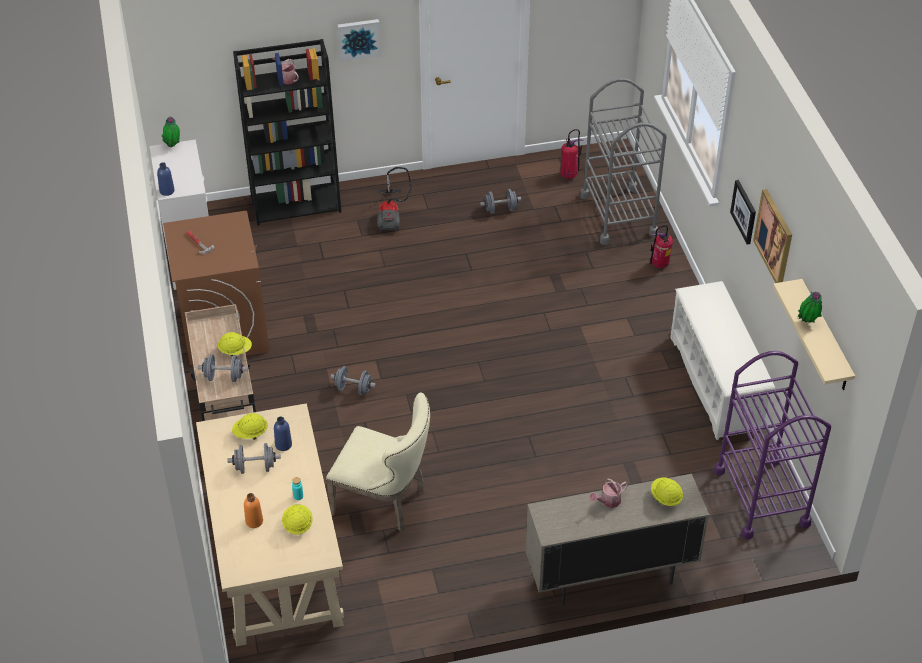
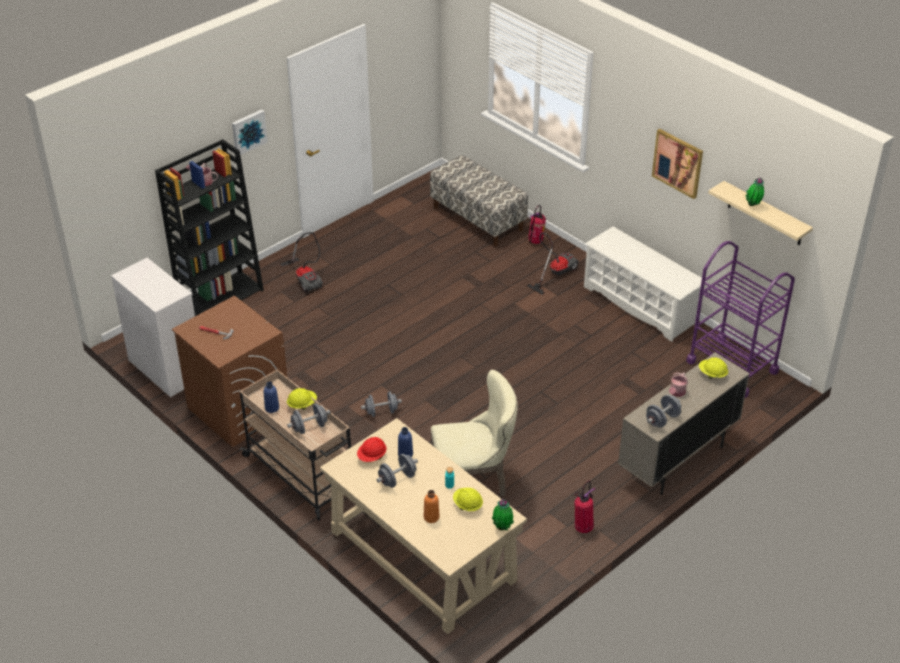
camera: 30 degrees left, 5 degrees down
blue bottle [157,162,175,196] -> blue bottle moved to [264,381,279,413]
potted plant [162,117,180,147] -> potted plant moved to [492,499,514,531]
yellow hard hat [232,413,268,440] -> red hard hat [357,437,387,462]
grey dumbbell [480,189,521,214] -> grey dumbbell moved to [646,395,681,428]
fire extinguisher [561,129,584,179] -> fire extinguisher moved to [575,481,595,533]
grey cart [580,78,667,245] -> bench [430,155,528,246]
picture [730,180,756,244] -> none
none -> vacuum cleaner [527,232,579,295]

